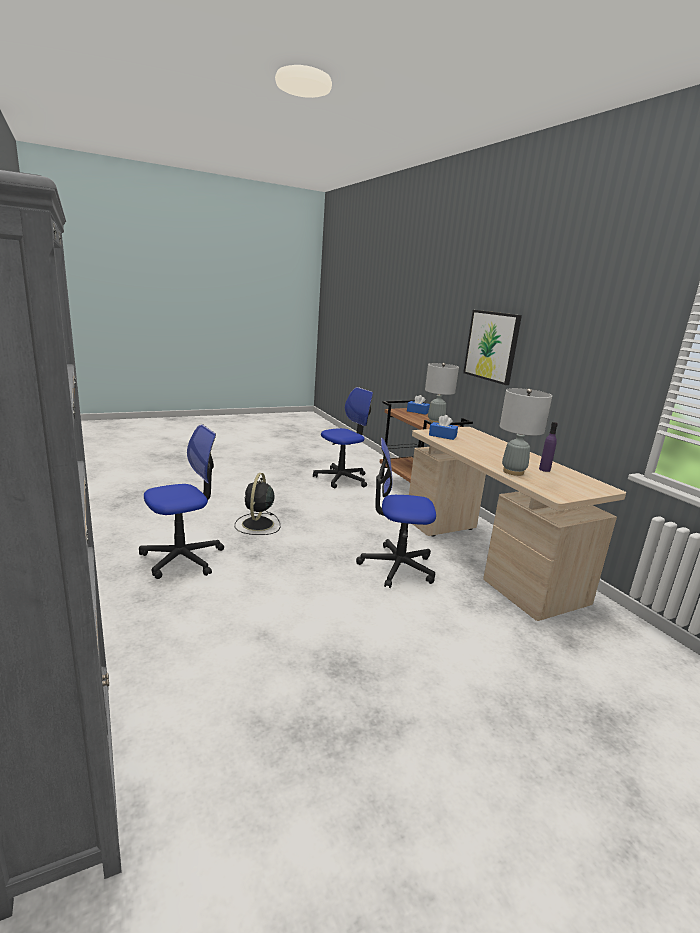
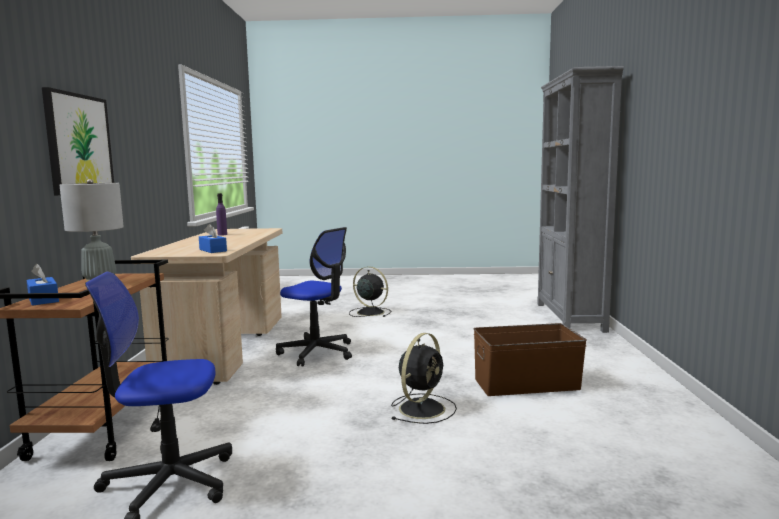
camera: 150 degrees left, 10 degrees down
office chair [139,424,224,579] -> brown storage box [474,323,587,396]
grey table lamp [500,388,552,476] -> none
none -> black fan [349,266,391,317]

